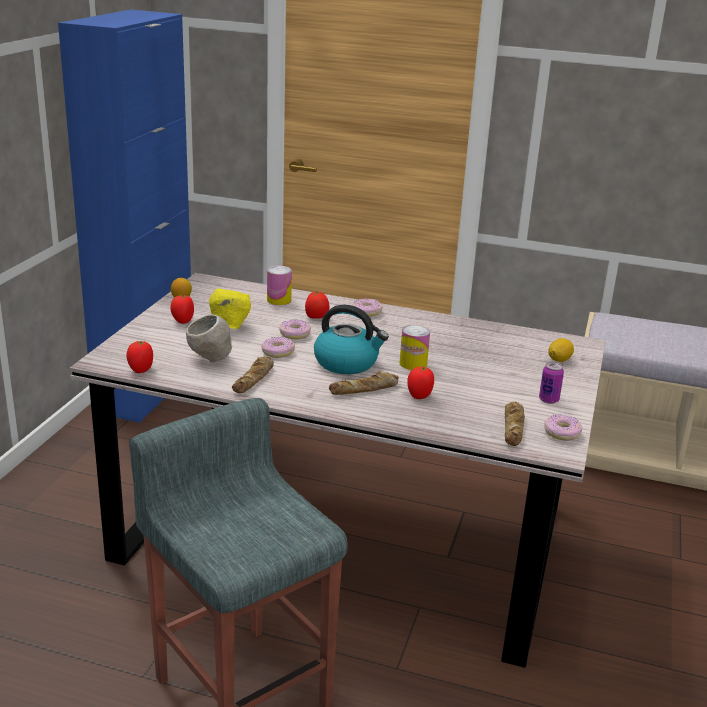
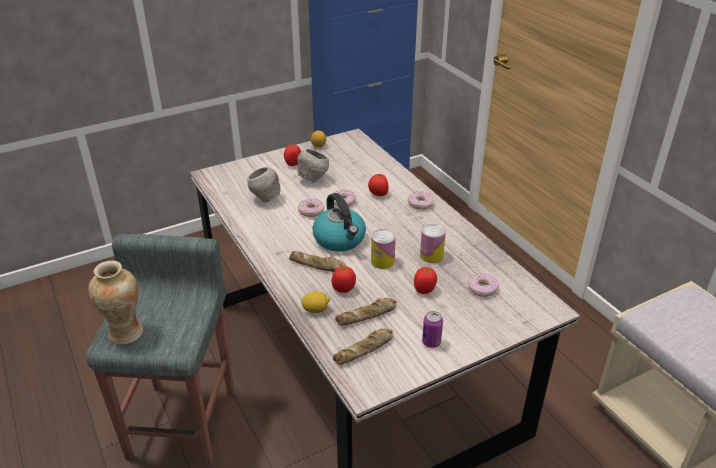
camera: 45 degrees right, 10 degrees up
tomato [126,341,153,373] -> tomato moved to [414,267,437,294]
yellow bowl [209,289,251,329] -> grey bowl [297,148,329,183]
bread [232,357,274,394] -> bread moved to [335,298,397,326]
can [267,266,292,305] -> can moved to [420,223,446,263]
donut [544,414,582,441] -> donut moved to [468,274,499,297]
lemon [548,338,574,362] -> lemon moved to [301,291,330,313]
none -> vase [88,261,143,345]

